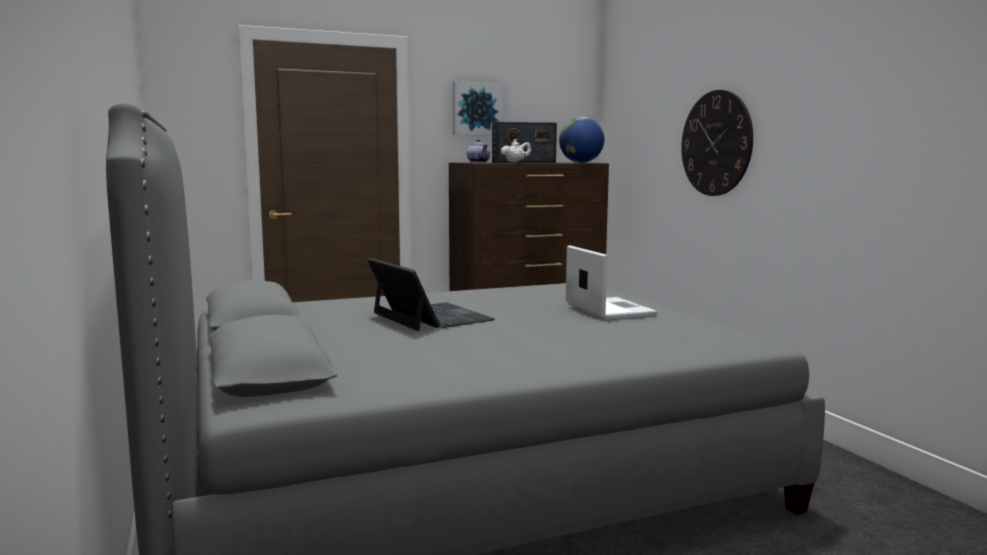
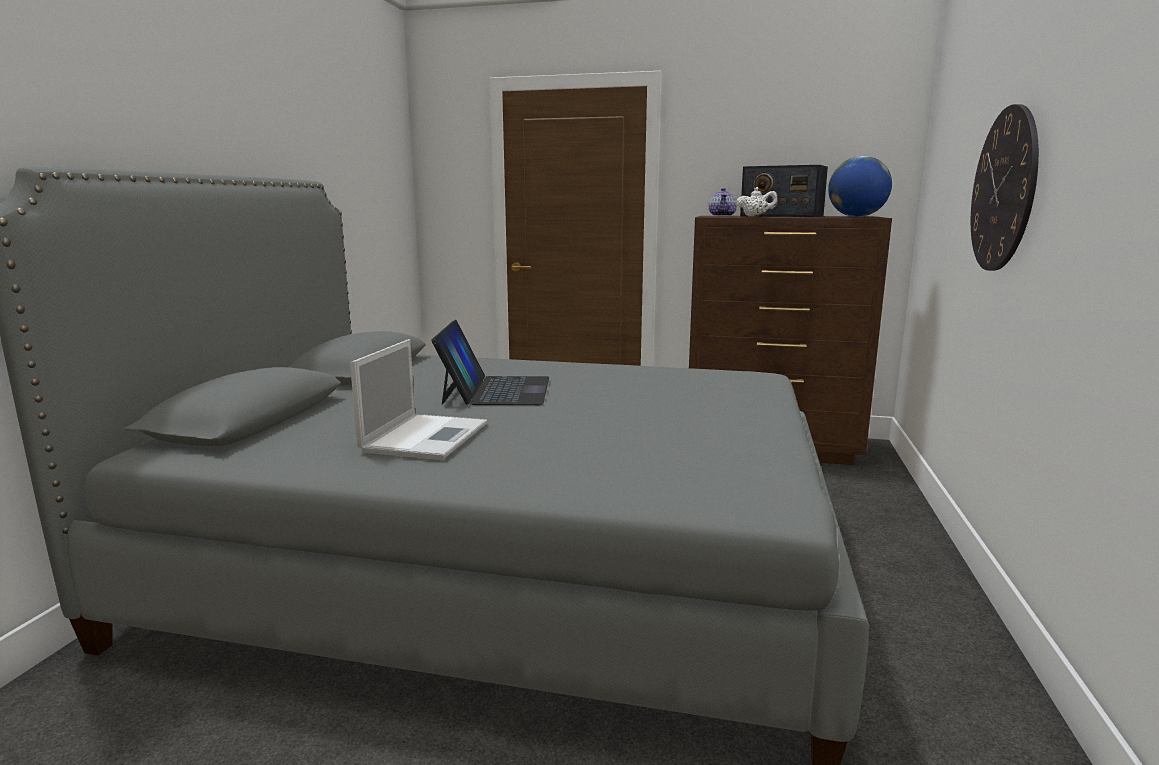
camera: 35 degrees right, 5 degrees up
picture [453,81,503,136] -> none
laptop [566,245,658,320] -> laptop moved to [350,339,487,460]

